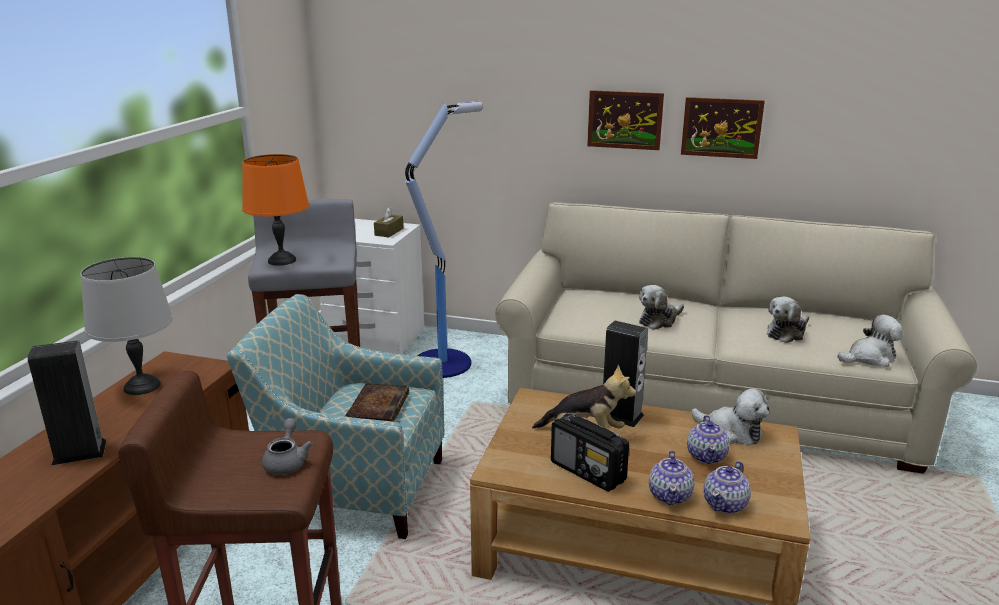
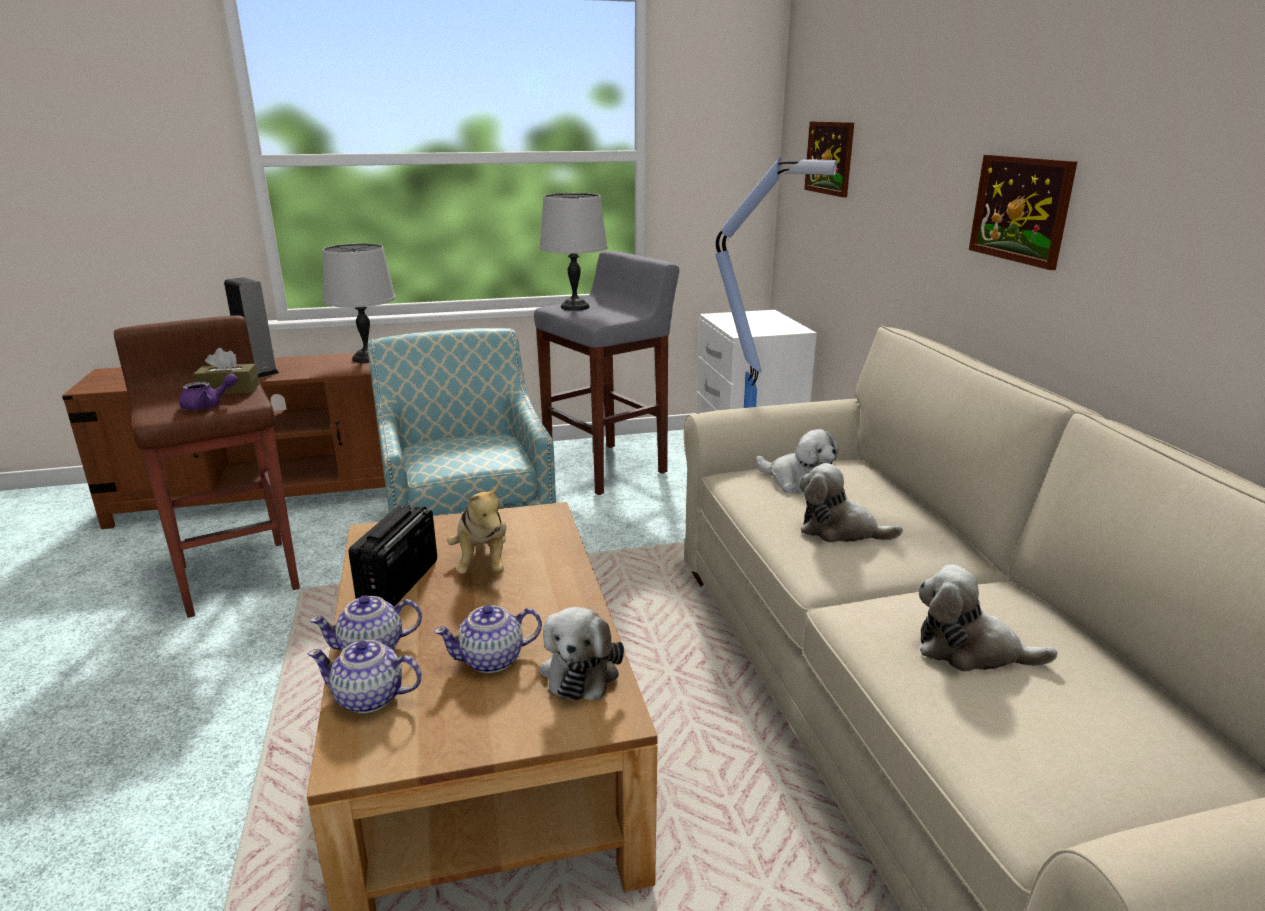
camera: 60 degrees right, 0 degrees up
orange table lamp [242,154,309,266] -> grey table lamp [539,193,608,311]
grey teapot [262,418,313,475] -> purple teapot [179,373,238,410]
book [345,383,409,422] -> none
brown tissue box [374,207,404,237] -> brown tissue box moved to [193,348,259,394]
speaker [603,321,648,427] -> none
picture [681,97,765,159] -> picture moved to [804,121,854,198]
plush toy [837,315,903,367] -> plush toy moved to [756,429,839,495]

